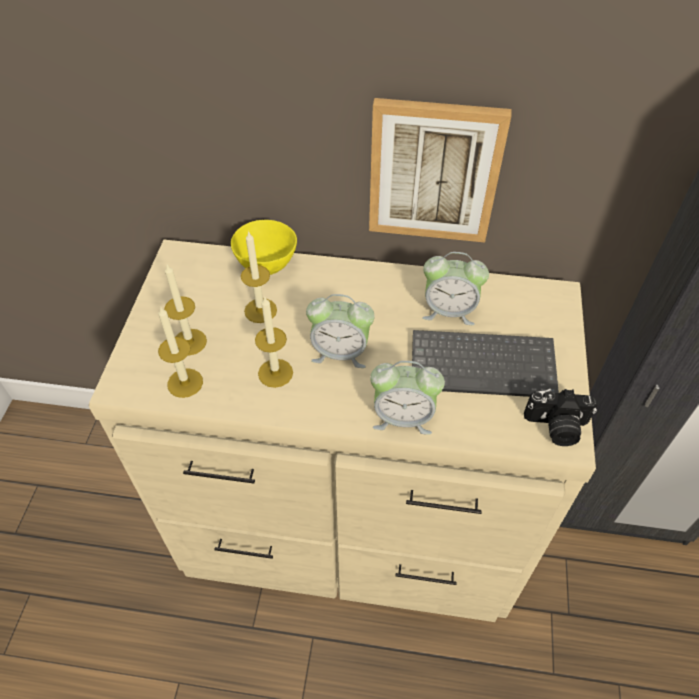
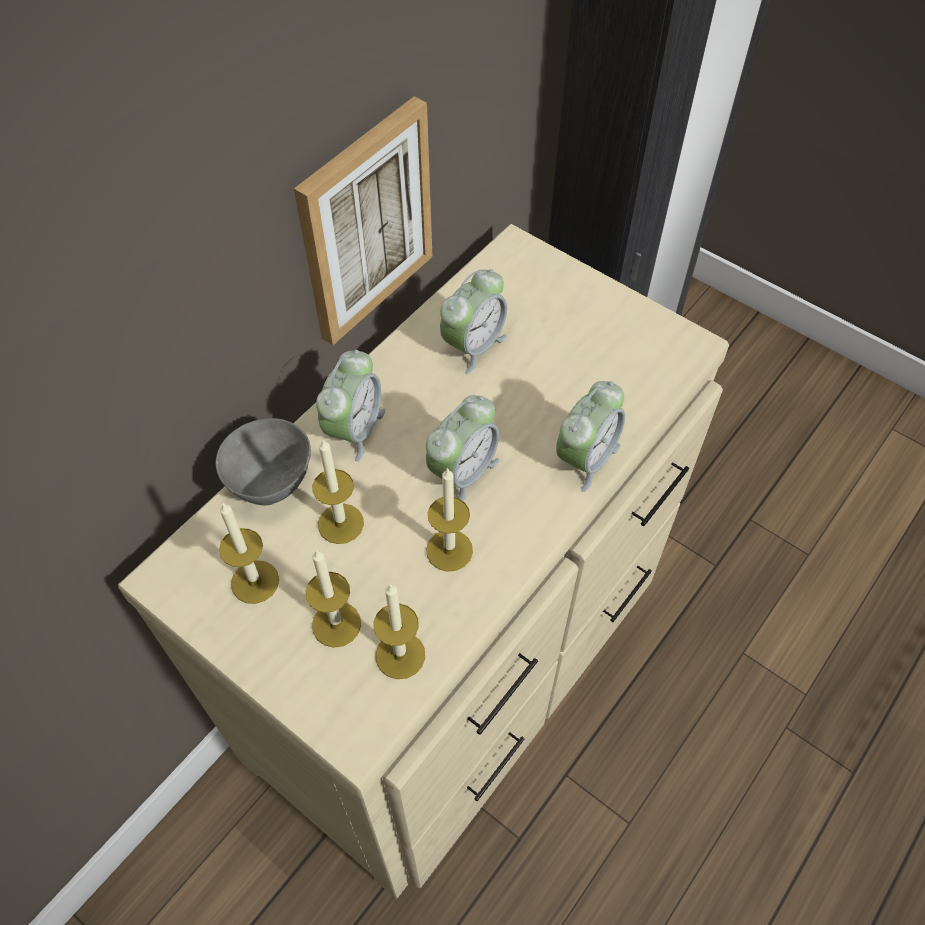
camera: 60 degrees left, 5 degrees up
yellow bowl [231,220,297,275] -> grey bowl [215,418,311,505]
keyboard [412,330,559,397] -> none
camera [524,389,598,446] -> none
none -> candle [219,503,279,604]
none -> alarm clock [316,350,385,462]

